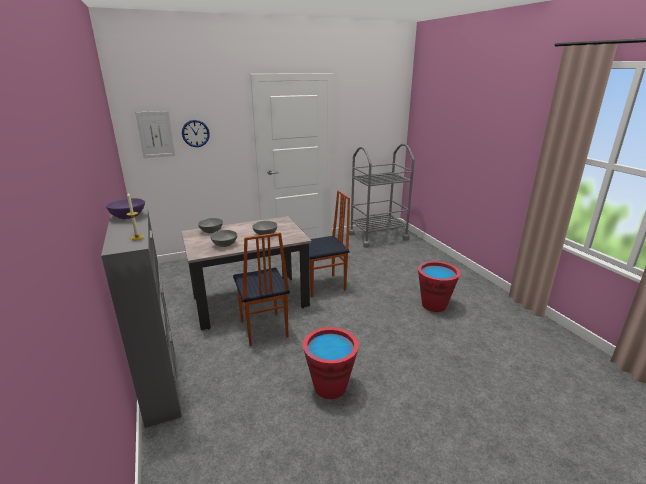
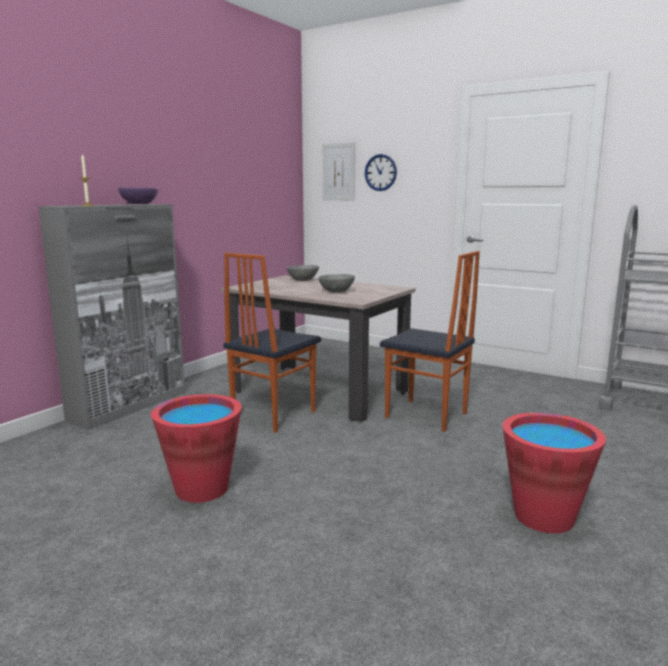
camera: 55 degrees right, 10 degrees down
grey bowl [210,230,237,247] -> none

